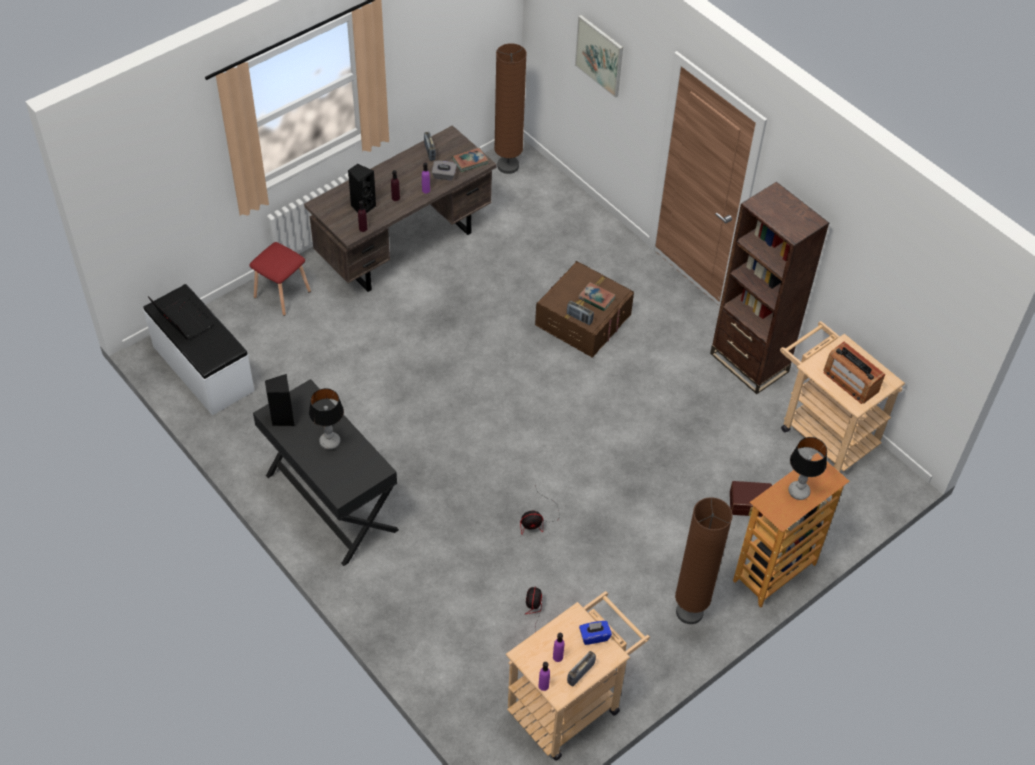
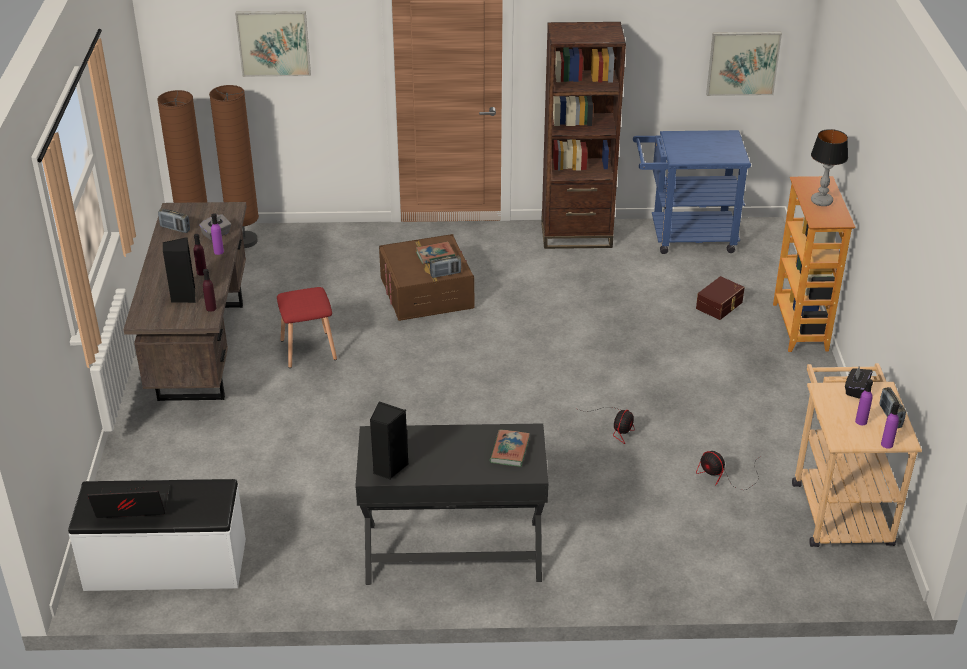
camera: 50 degrees left, 15 degrees down
red stool [249,242,311,316] -> red stool moved to [277,287,337,368]
table lamp [309,388,344,450] -> none
book [452,148,488,172] -> book moved to [490,429,530,467]
blue tissue box [579,621,612,645] -> black tissue box [845,366,873,399]
brown floor lamp [675,497,733,624] -> brown floor lamp moved to [209,85,259,248]
beige cart [780,321,905,472] -> blue cart [633,130,751,254]
radio [823,341,885,404] -> none
none -> picture [706,32,782,96]

